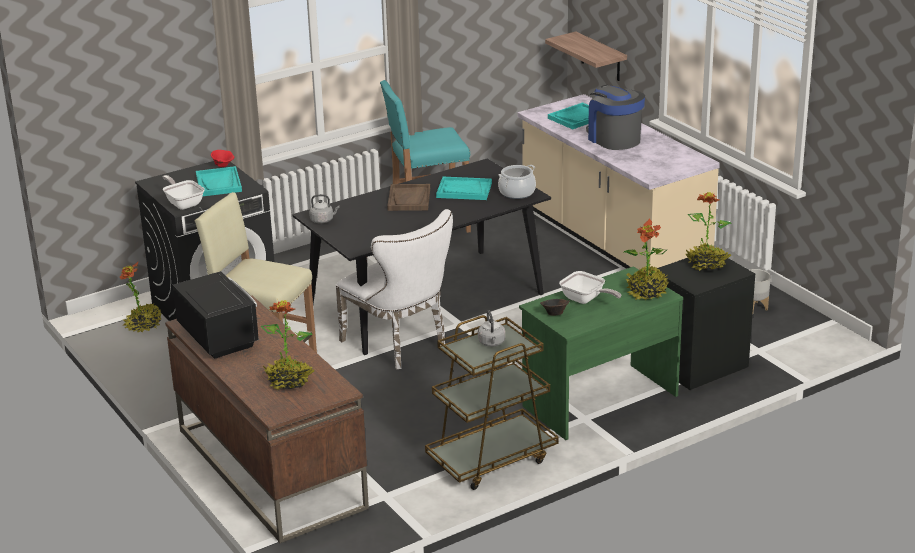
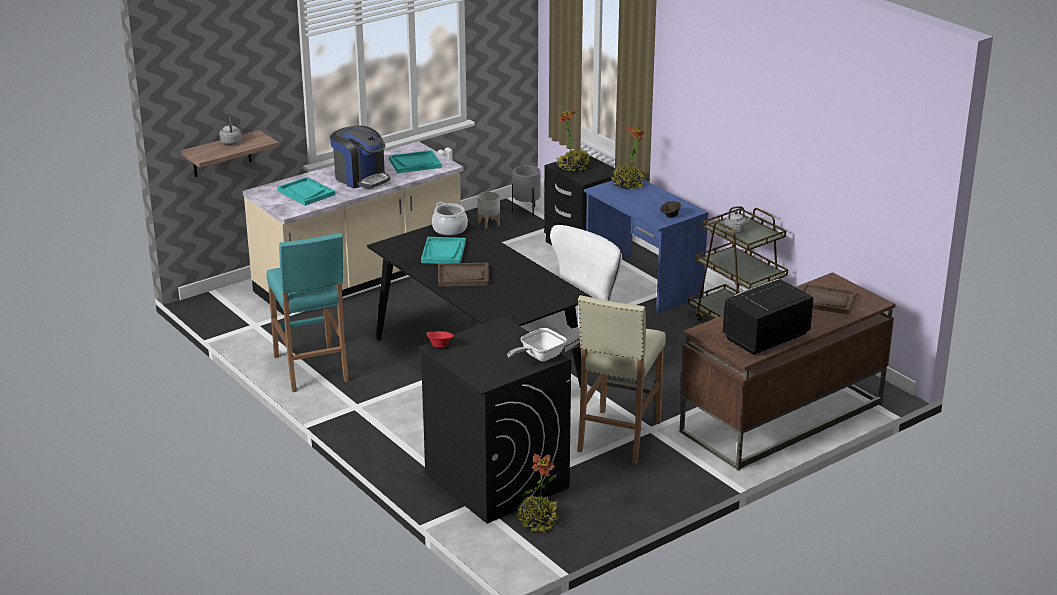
camera: 95 degrees left, 0 degrees up
turquoise tray [196,166,242,197] -> turquoise tray moved to [389,150,442,173]
potted plant [261,300,314,390] -> brown tray [802,283,857,315]
grey kettle [309,194,340,223] -> grey kettle moved to [219,117,242,145]
green desk [519,266,683,440] -> blue desk [584,180,709,313]
frying pan [559,271,621,304] -> none
coffee machine [586,85,645,150] -> coffee machine turned 105 degrees counterclockwise [330,126,390,189]
none -> grey planter [512,165,541,217]

